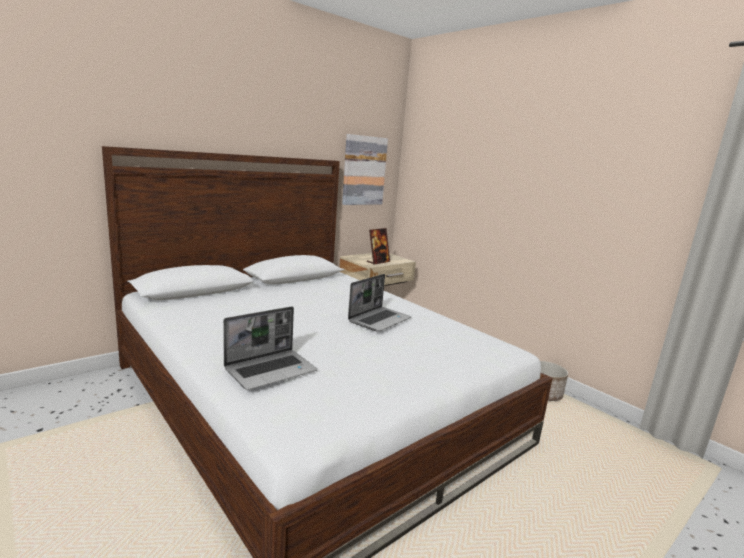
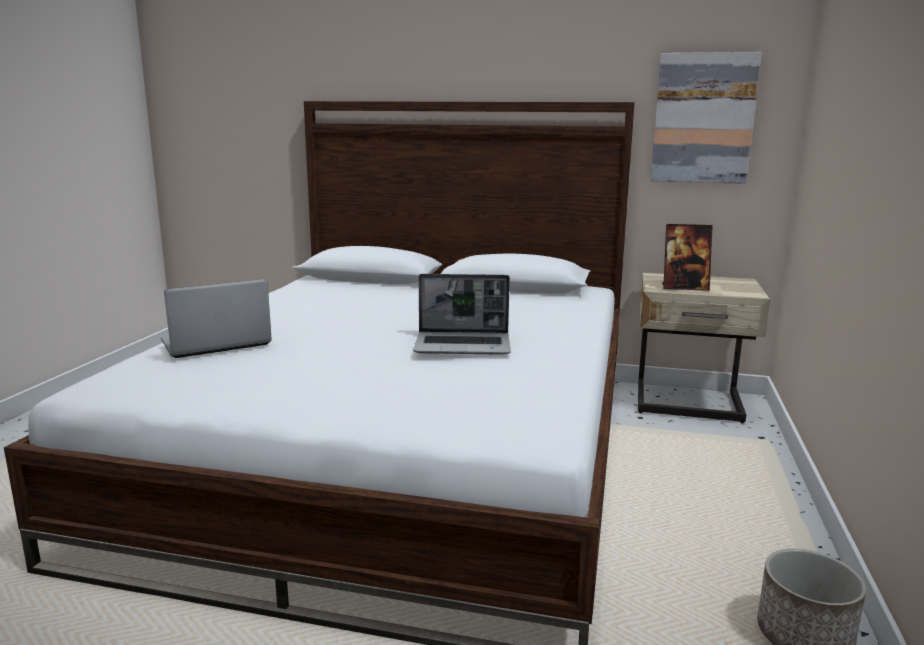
camera: 55 degrees right, 0 degrees up
laptop [223,306,317,390] -> laptop turned 135 degrees clockwise [161,279,272,358]

